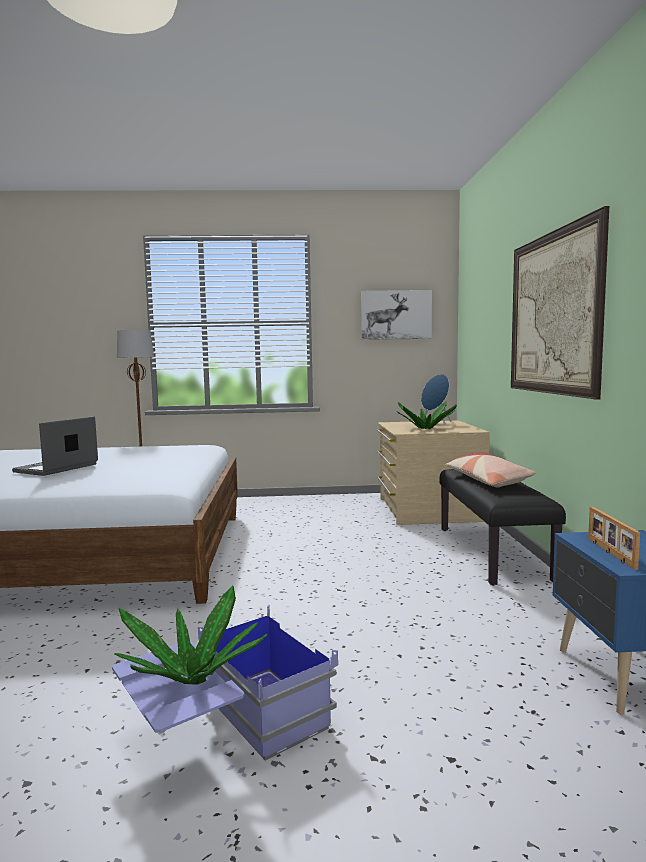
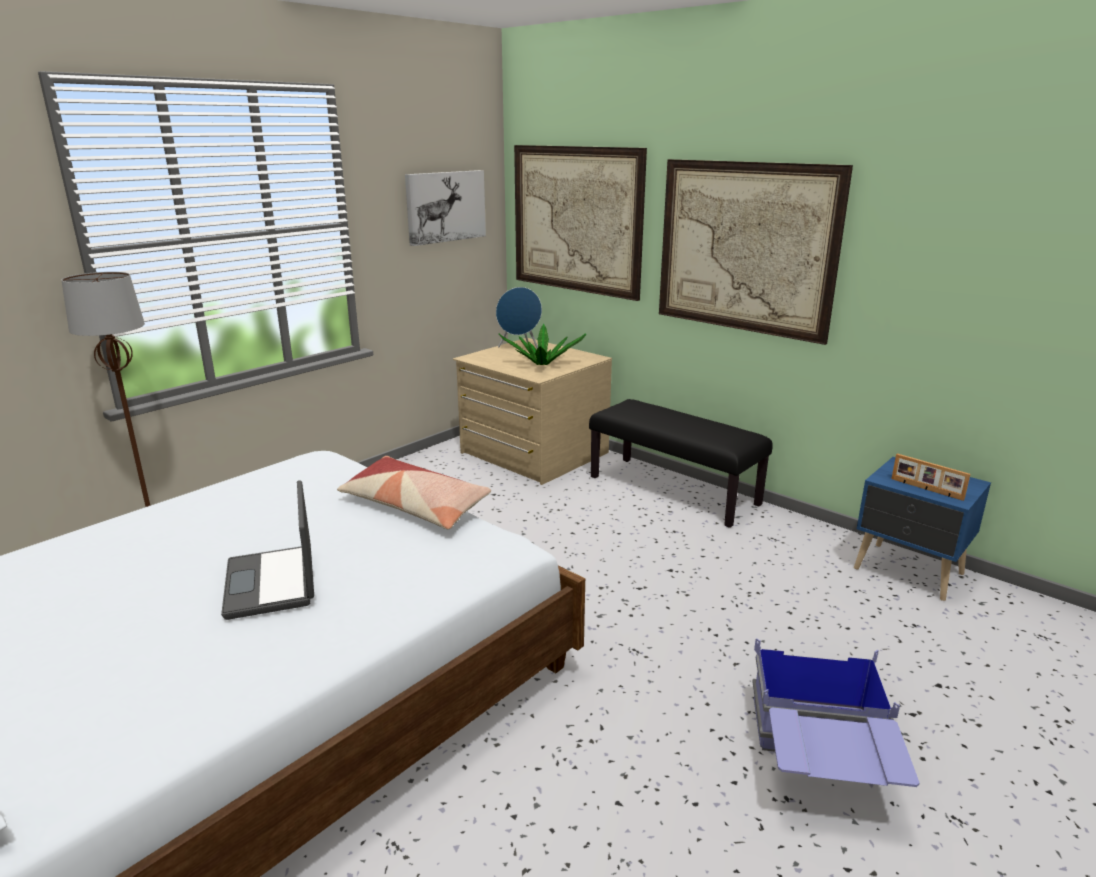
camera: 45 degrees left, 15 degrees up
potted plant [115,585,267,685] -> none
pillow [445,453,535,488] -> pillow moved to [337,456,491,529]
none -> picture [514,145,647,301]

